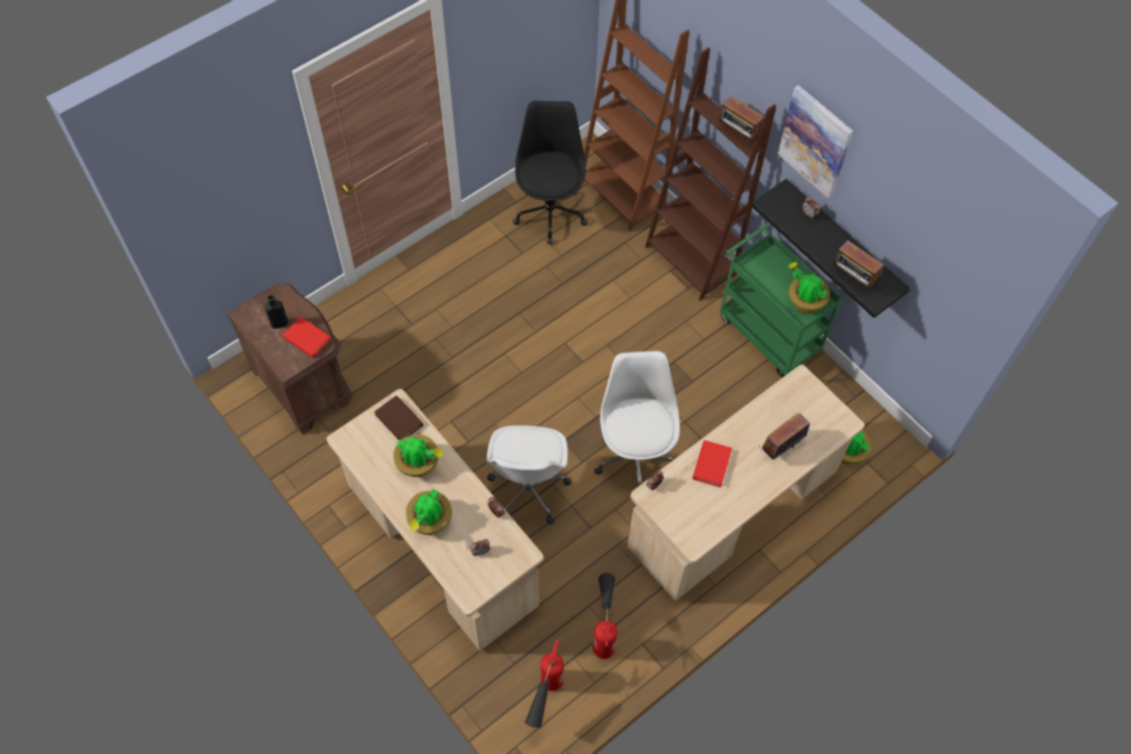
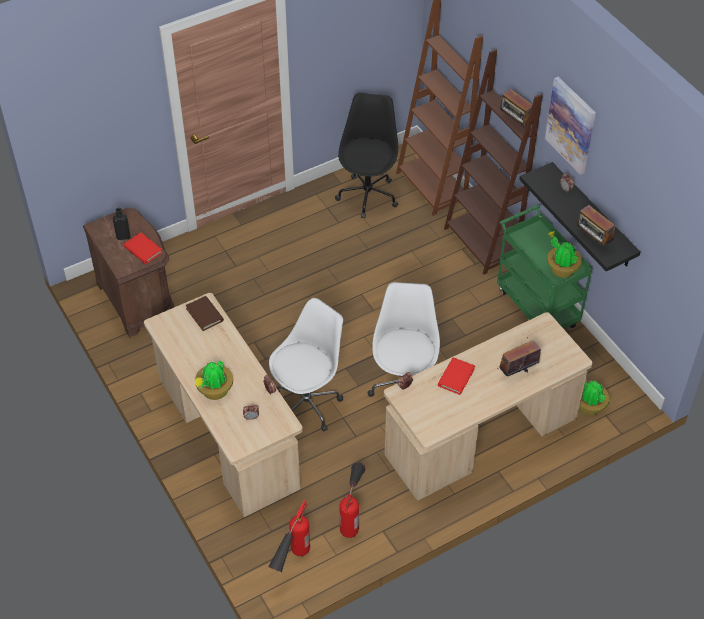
camera: 10 degrees right, 10 degrees down
potted plant [393,435,444,477] -> none
white office chair [487,425,572,525] -> white office chair turned 150 degrees counterclockwise [269,298,343,431]

